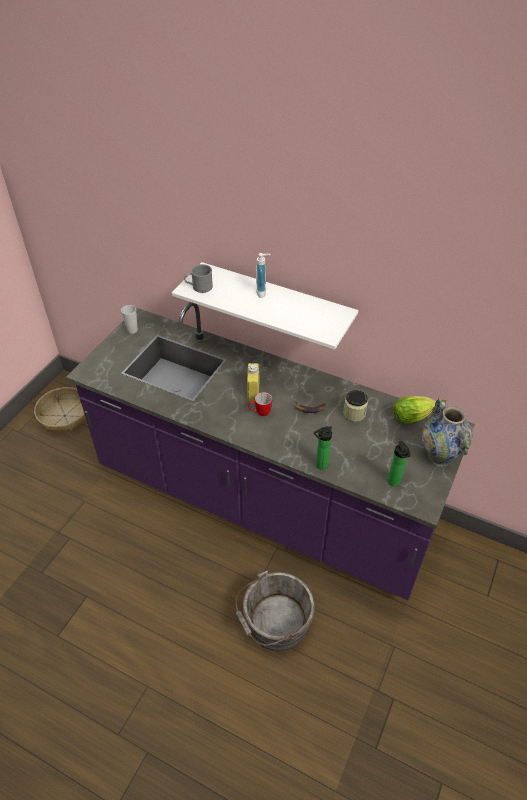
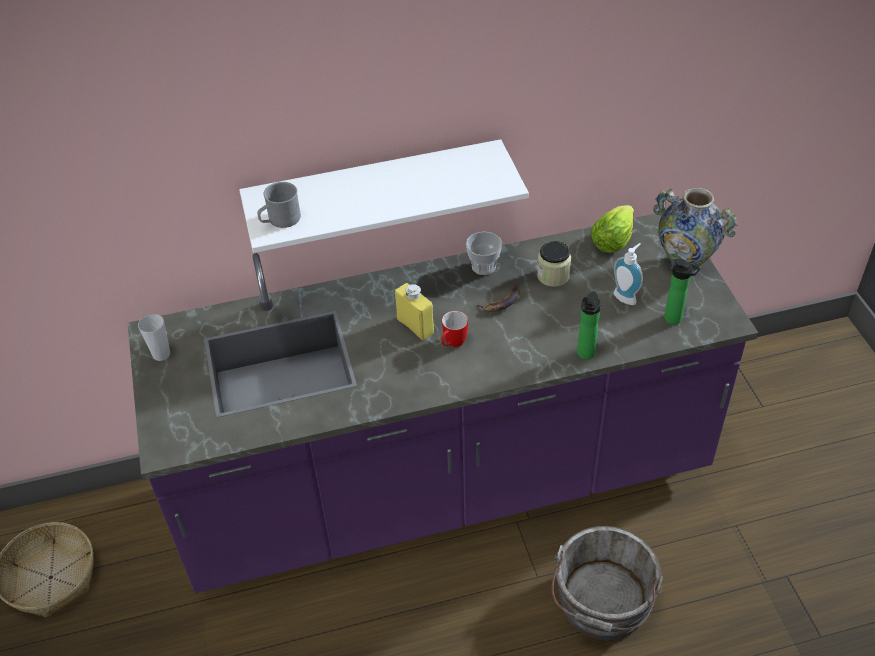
camera: 40 degrees left, 0 degrees up
soap dispenser [256,253,271,298] -> soap dispenser moved to [613,243,643,305]
none -> cup [466,232,502,275]

